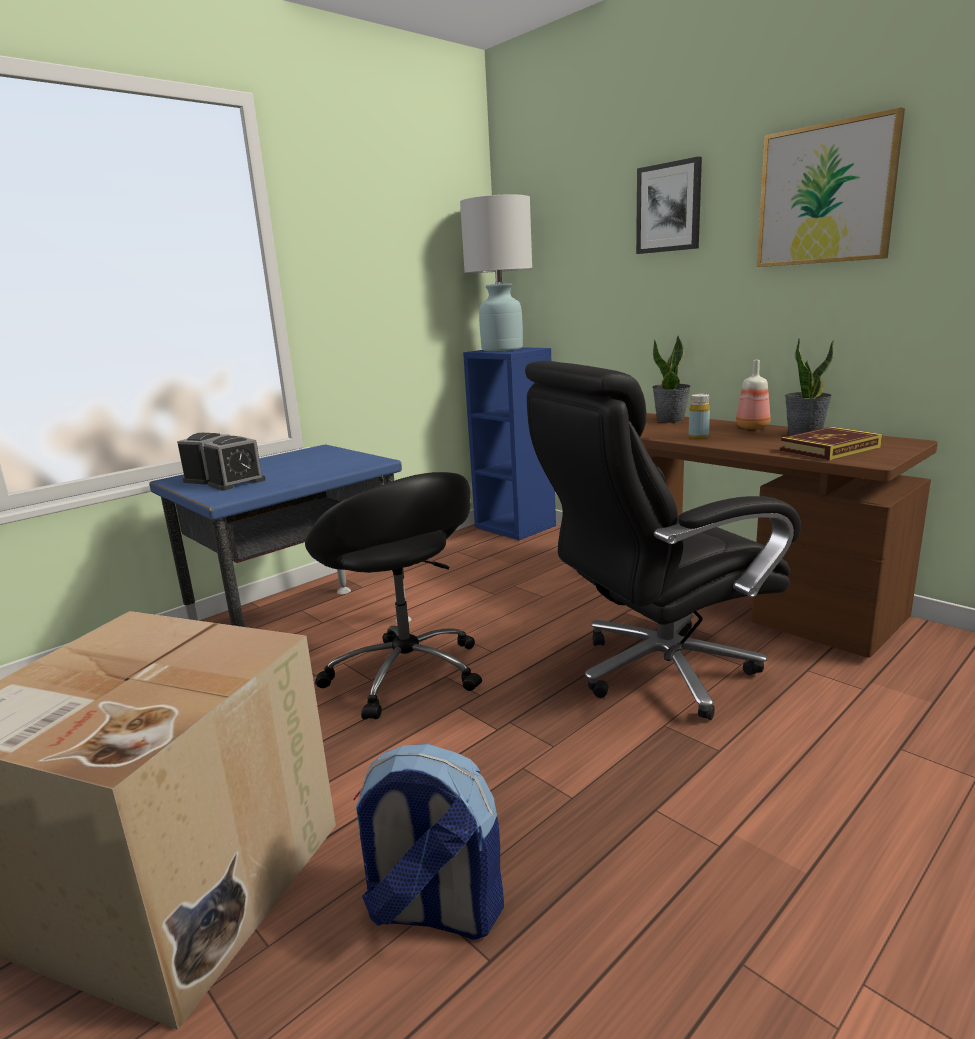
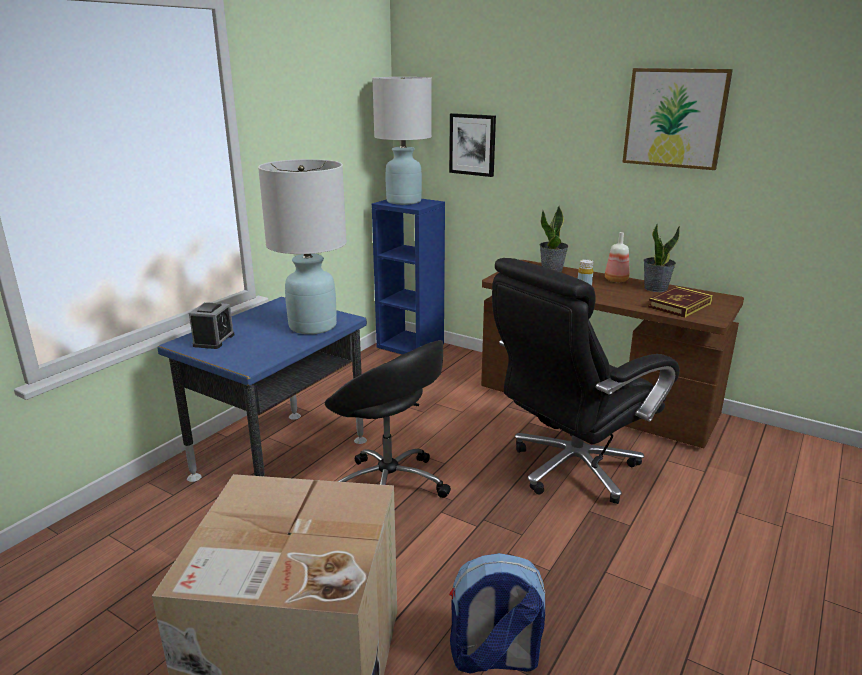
camera: 15 degrees left, 5 degrees up
alarm clock [203,436,266,491] -> none
picture [636,156,702,254] -> picture moved to [449,113,496,177]
none -> white table lamp [258,159,347,334]

